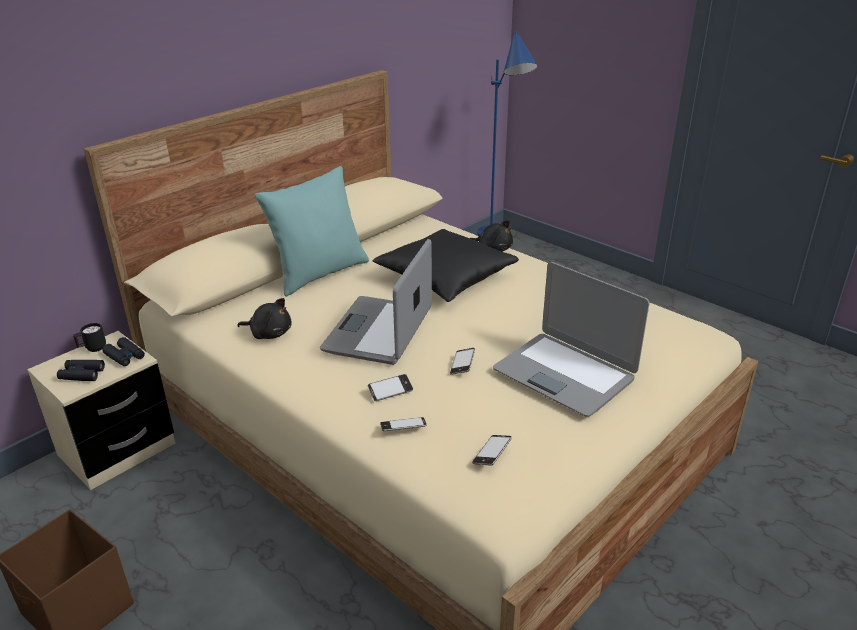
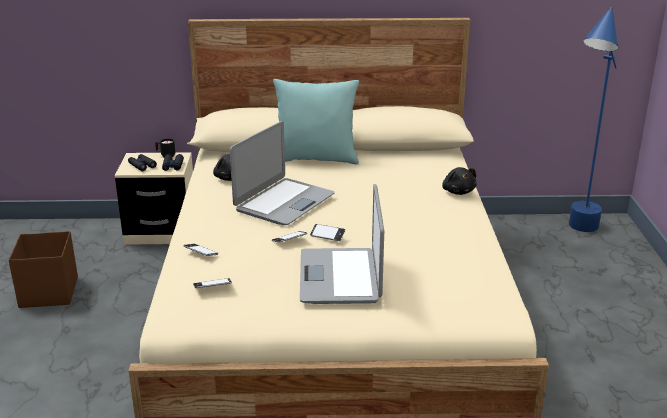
camera: 45 degrees right, 5 degrees down
laptop [320,239,432,365] -> laptop turned 150 degrees clockwise [230,121,335,225]
phone [368,374,413,401] -> phone moved to [310,224,345,241]
black pillow [373,229,519,302] -> none

